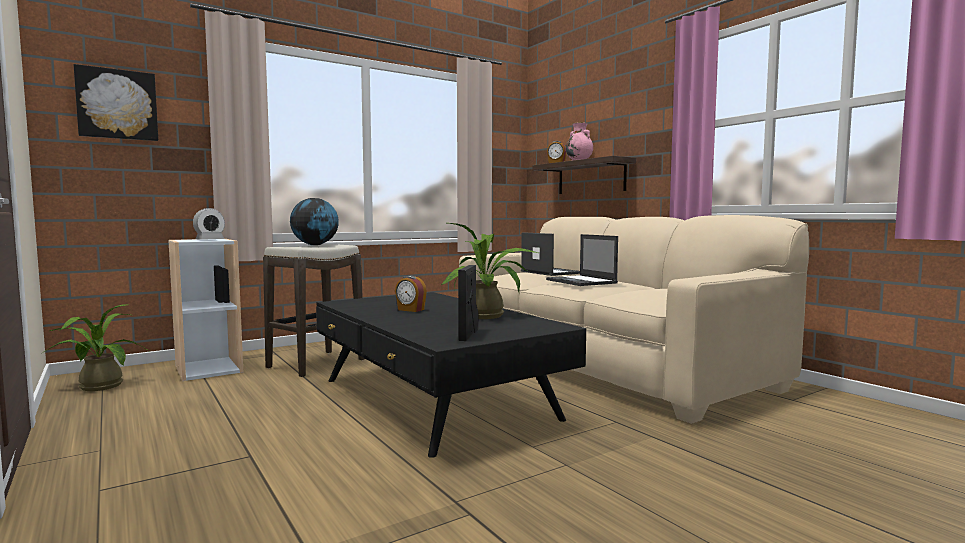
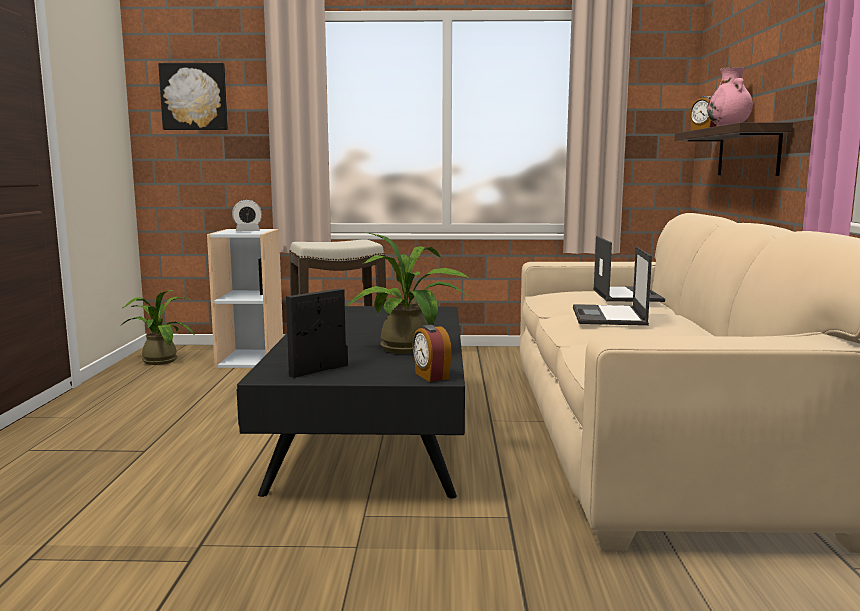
camera: 35 degrees right, 5 degrees up
globe [290,198,339,245] -> none
alarm clock [395,276,427,312] -> alarm clock moved to [413,325,452,382]

